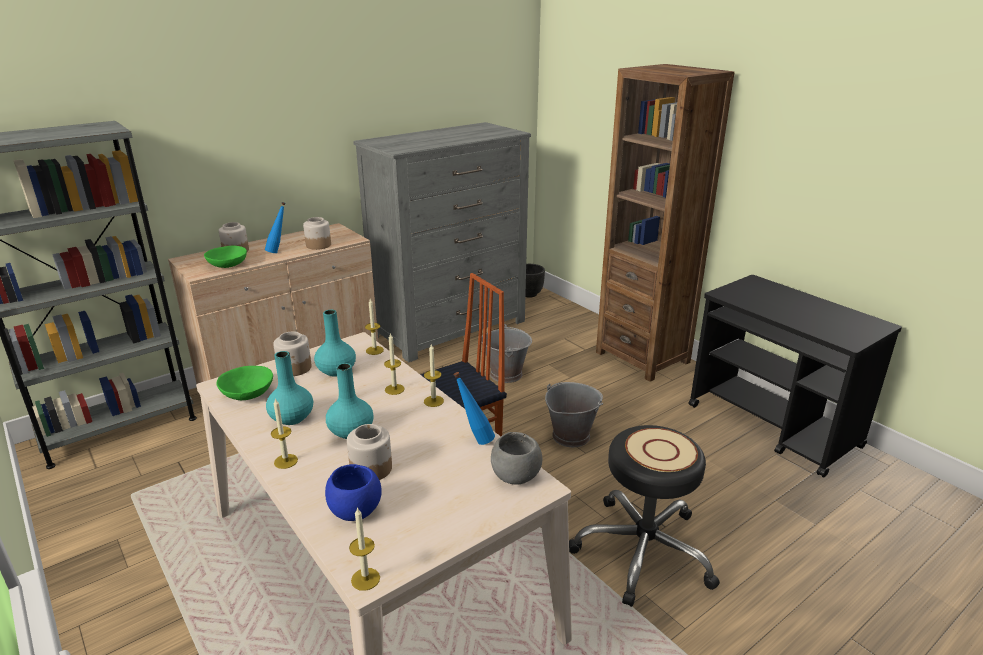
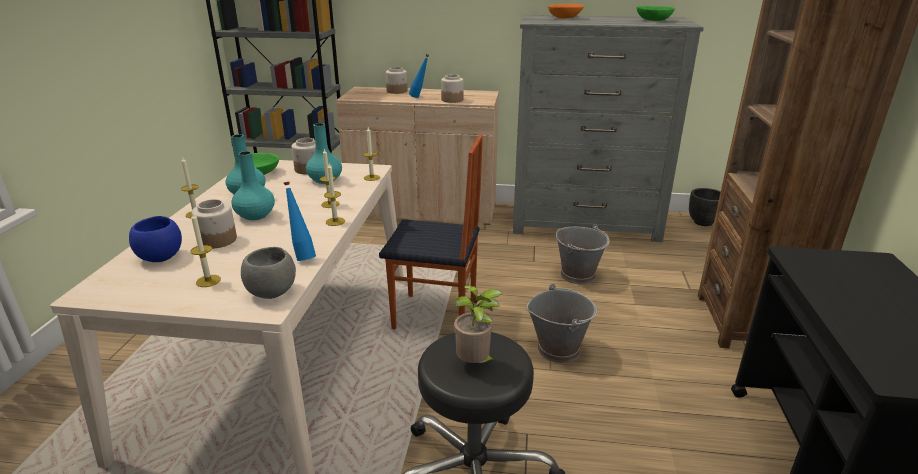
camera: 45 degrees right, 0 degrees up
green bowl [204,246,247,268] -> green bowl moved to [637,6,675,21]
candle [349,507,380,591] -> candle moved to [190,213,221,287]
beige plate [625,428,698,472] -> potted plant [454,286,503,363]
none -> orange bowl [548,4,584,18]

